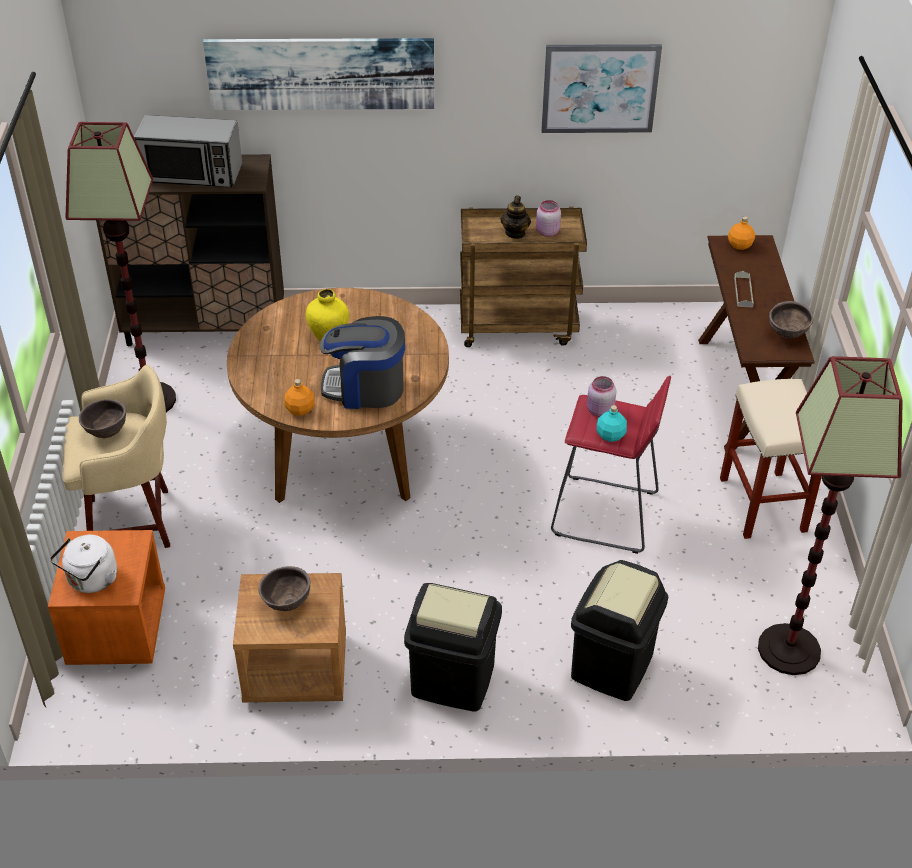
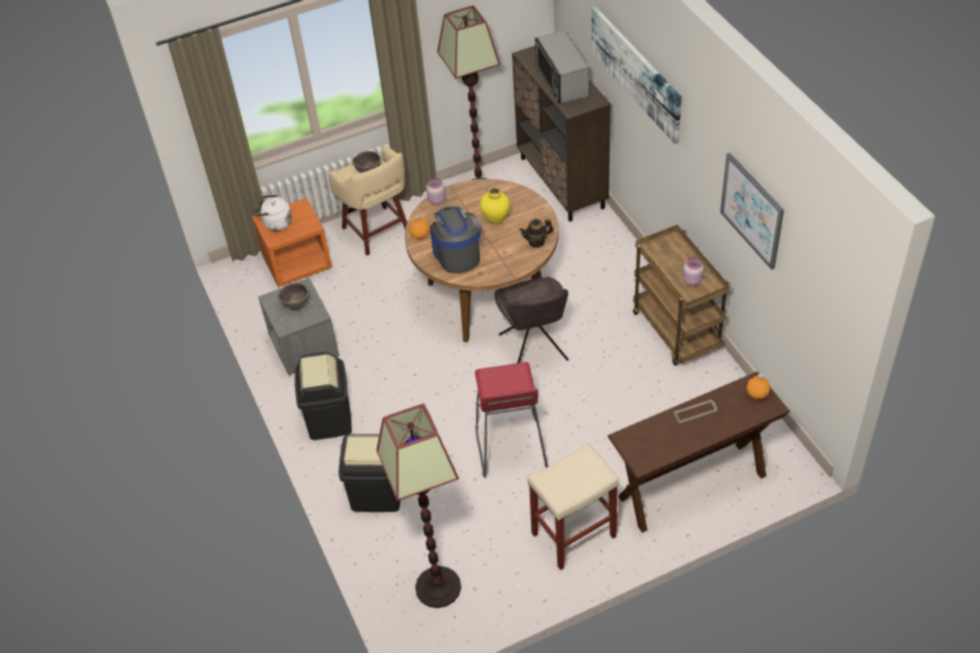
camera: 70 degrees right, 5 degrees up
brown nightstand [233,573,346,702] -> grey nightstand [258,278,340,375]
teapot [500,196,531,239] -> teapot moved to [519,219,554,248]
pink jar [587,376,616,417] -> pink jar moved to [426,178,446,205]
turquoise bottle [597,405,627,442] -> none
brown bowl [769,301,814,339] -> none
none -> grey chair [494,277,569,363]

